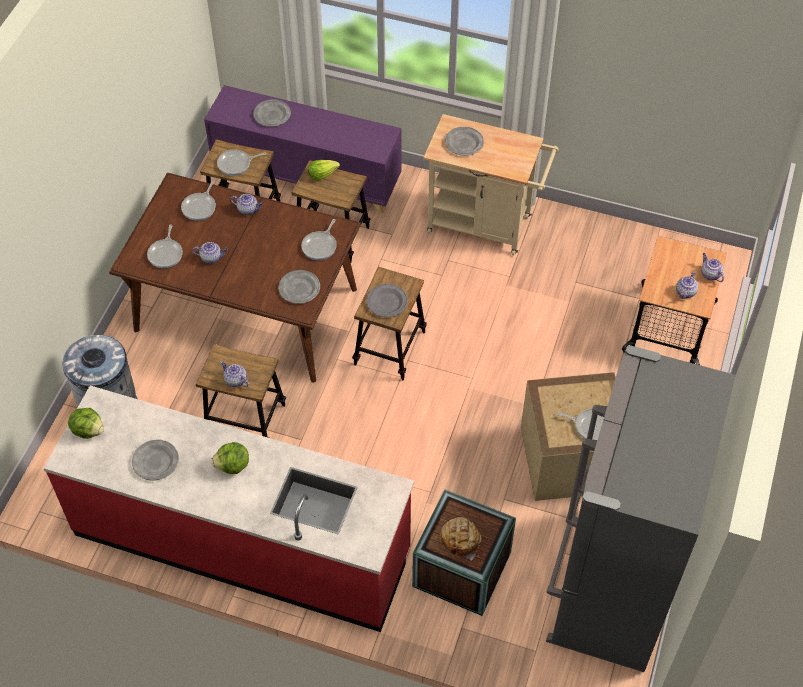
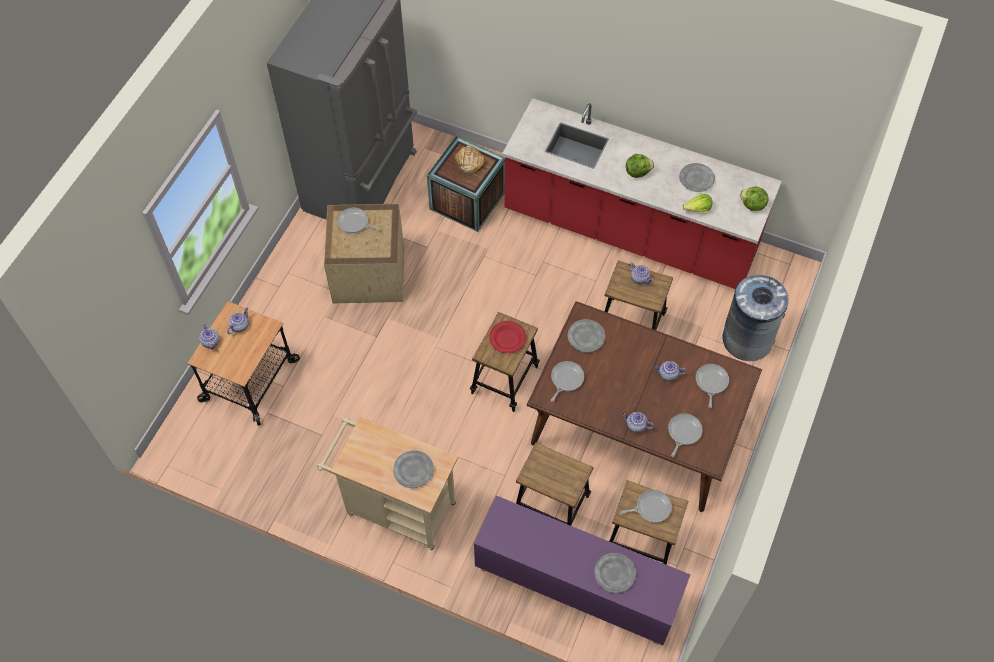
camera: 175 degrees left, 5 degrees up
lettuce [308,160,340,181] -> lettuce moved to [683,194,713,212]
grey plate [366,284,408,317] -> red plate [489,321,526,353]

